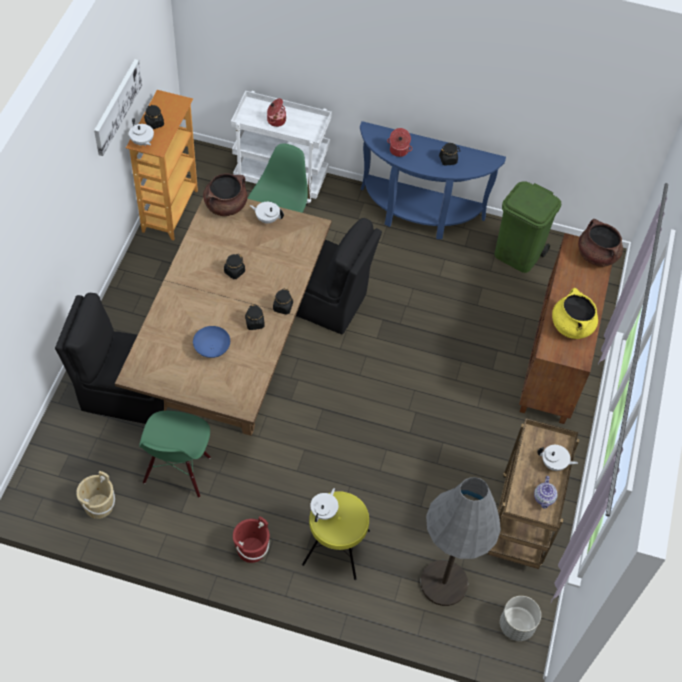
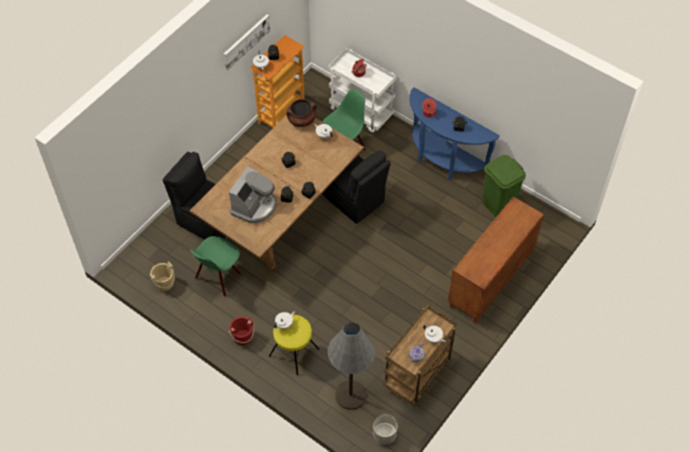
camera: 25 degrees right, 0 degrees up
blue bowl [193,326,230,358] -> coffee machine [229,166,277,223]
yellow cooking pot [552,288,598,339] -> none
brown cooking pot [578,219,623,267] -> none

